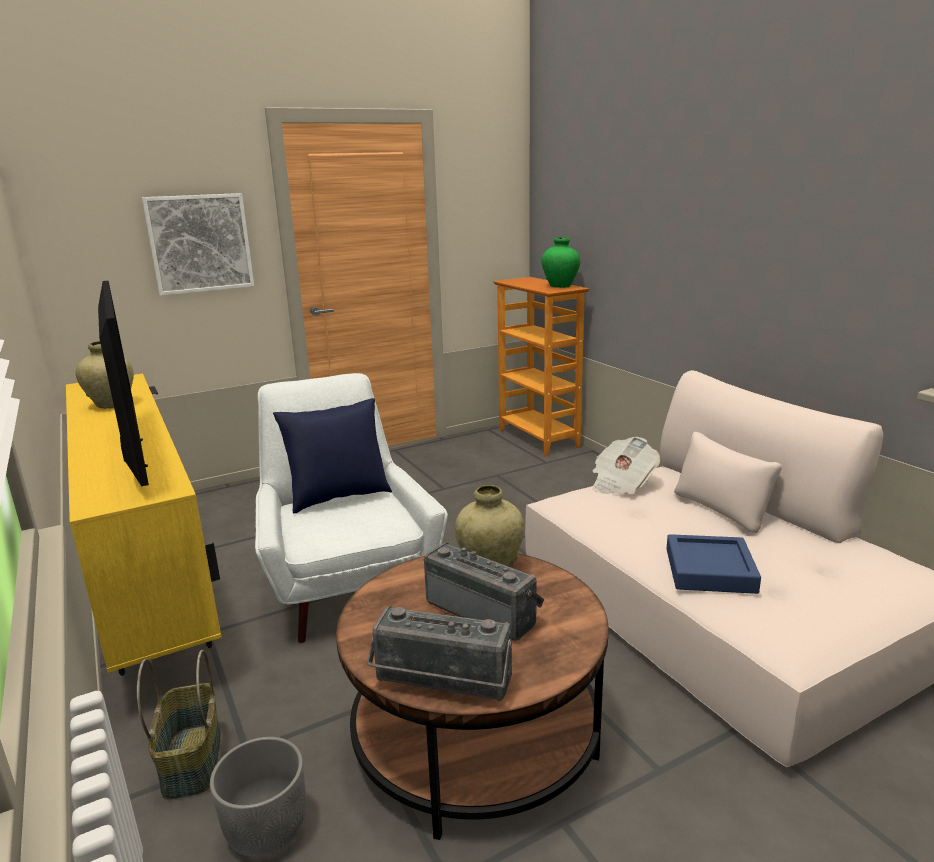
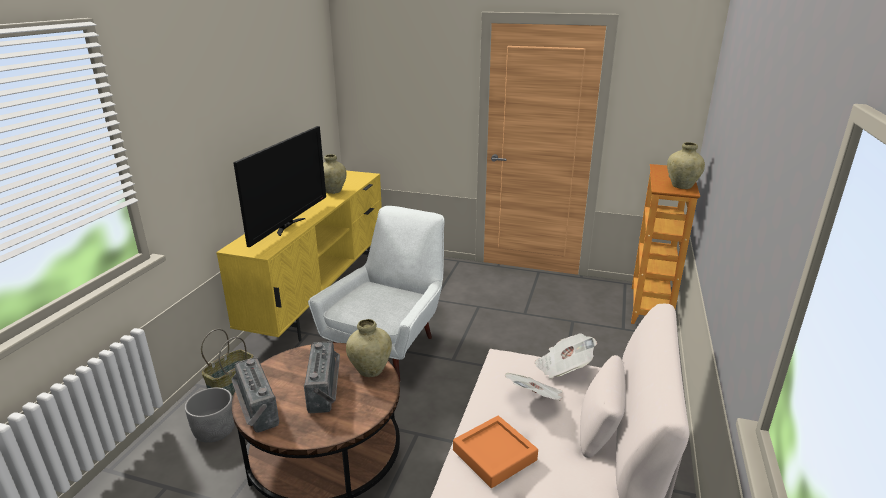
camera: 45 degrees right, 5 degrees up
picture [142,193,254,296] -> none
blue pillow [273,398,392,514] -> none
green vase [542,237,580,288] -> beige vase [667,142,705,189]
blue tray [667,534,761,594] -> orange tray [453,416,538,488]
none -> newspaper [505,373,563,401]

